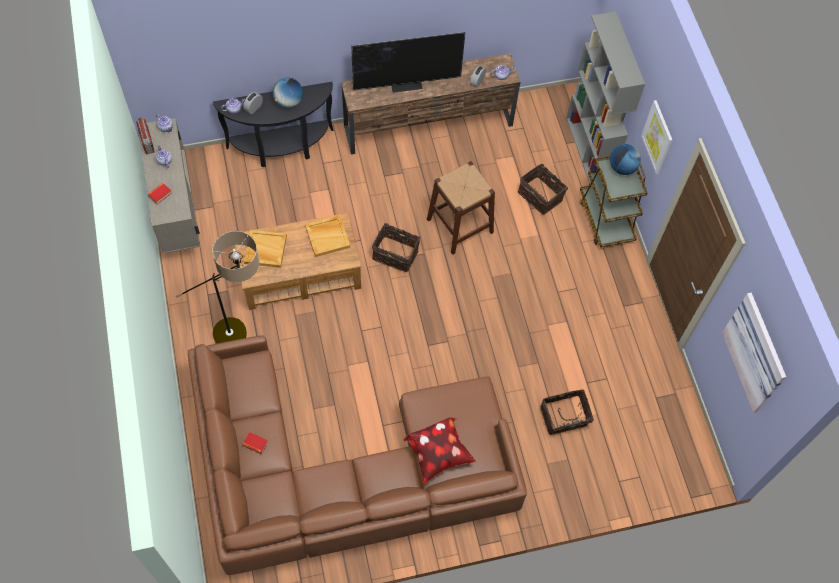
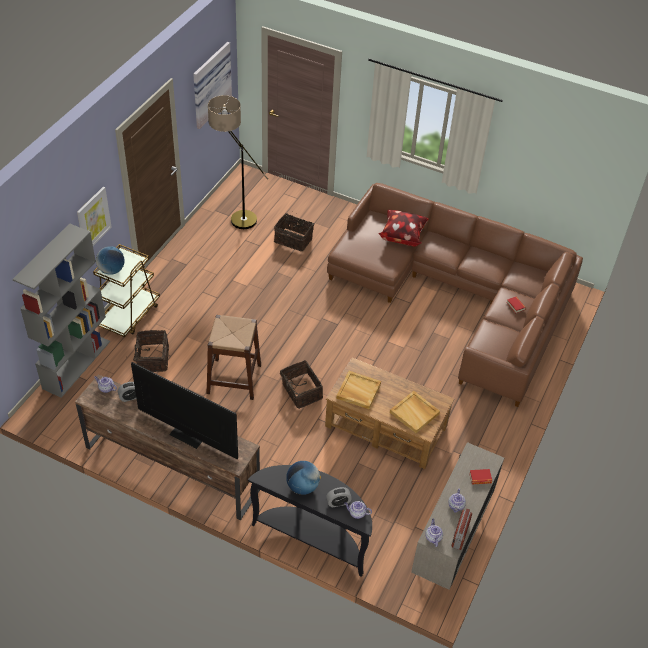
camera: 140 degrees left, 15 degrees down
floor lamp [176,231,260,344] -> floor lamp moved to [208,95,268,229]

